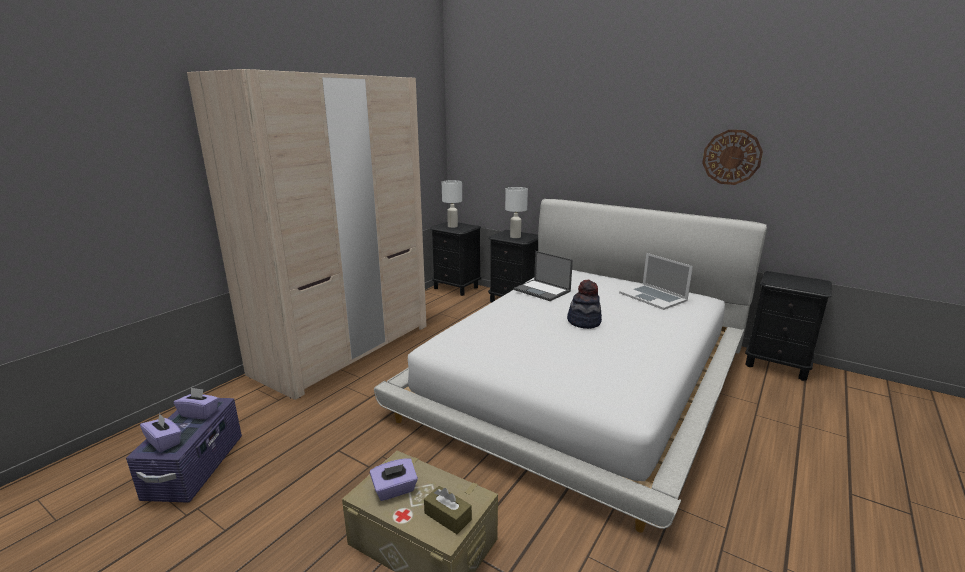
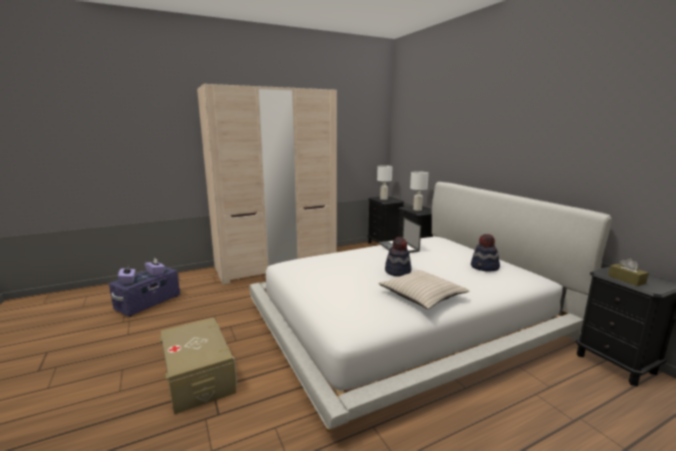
camera: 30 degrees right, 5 degrees down
purple tissue box [370,459,418,501] -> none
brown tissue box [424,486,472,534] -> brown tissue box moved to [608,258,649,286]
laptop [619,253,693,310] -> hat [471,234,500,272]
wall clock [702,130,763,185] -> none
none -> beige pillow [378,270,470,309]

